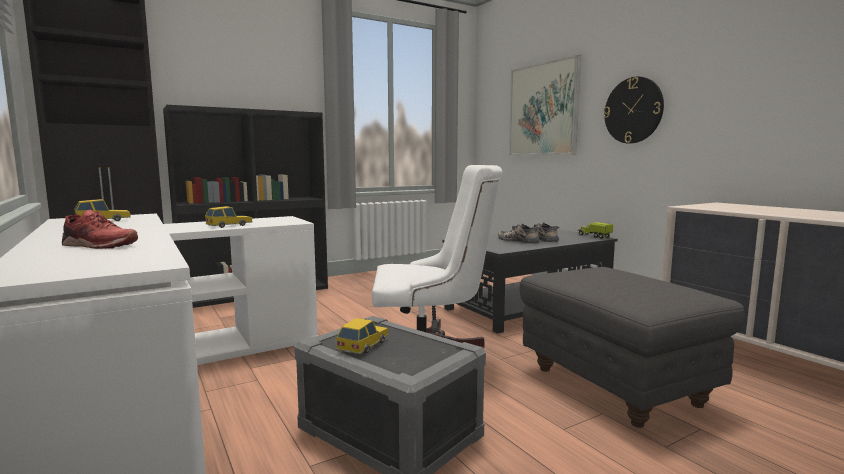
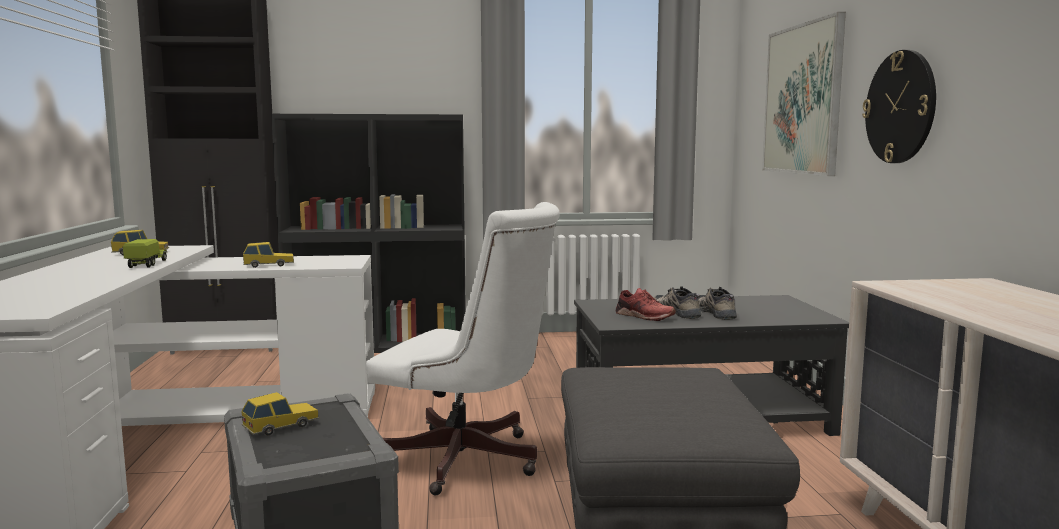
camera: 25 degrees right, 0 degrees up
red shoe [62,210,138,249] -> red shoe moved to [616,288,676,321]
toy truck [577,222,613,239] -> toy truck moved to [123,239,167,268]

